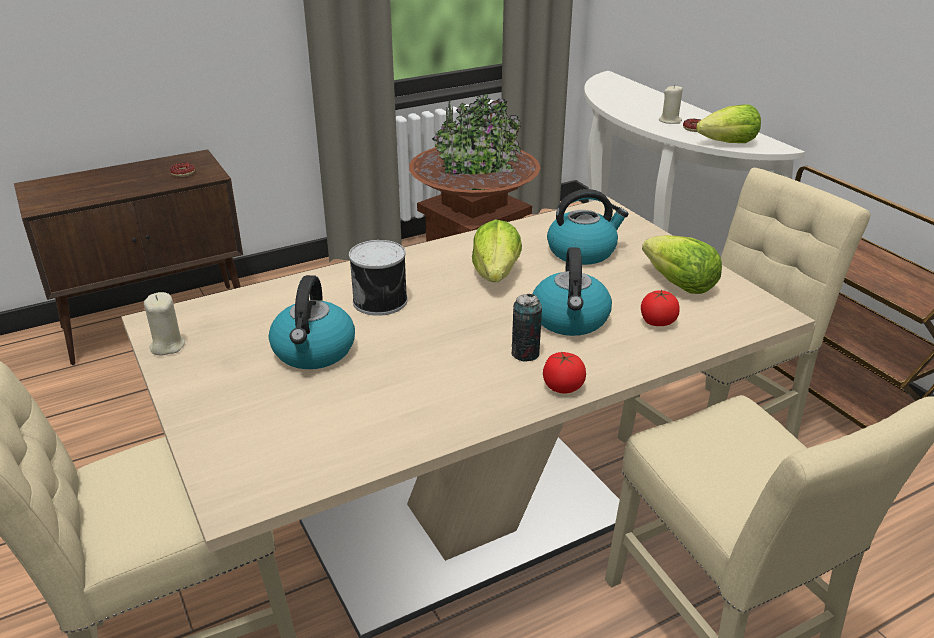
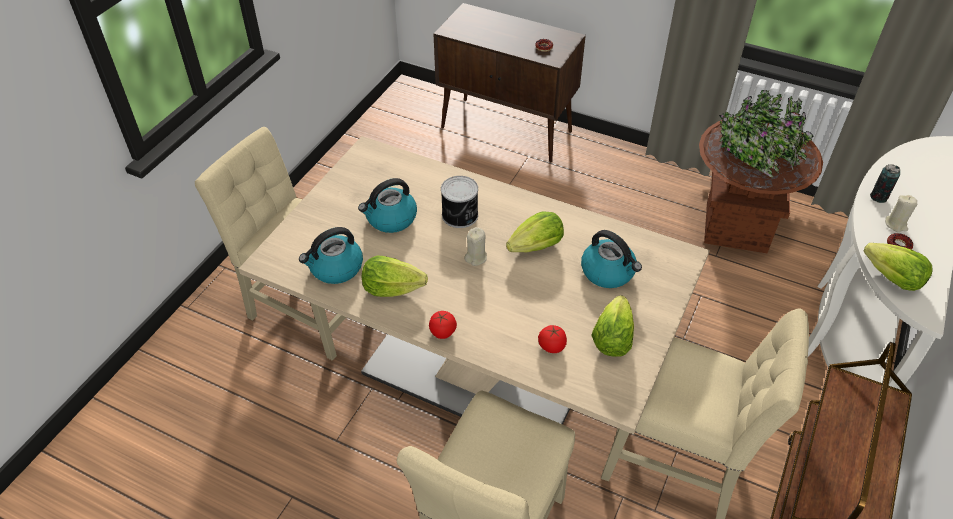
camera: 55 degrees right, 15 degrees up
beige candle [144,292,185,356] -> beige candle moved to [464,227,487,266]
can [512,294,542,362] -> can moved to [870,164,900,203]
kettle [533,247,612,336] -> kettle moved to [299,227,363,284]
none -> lettuce [362,255,428,297]

